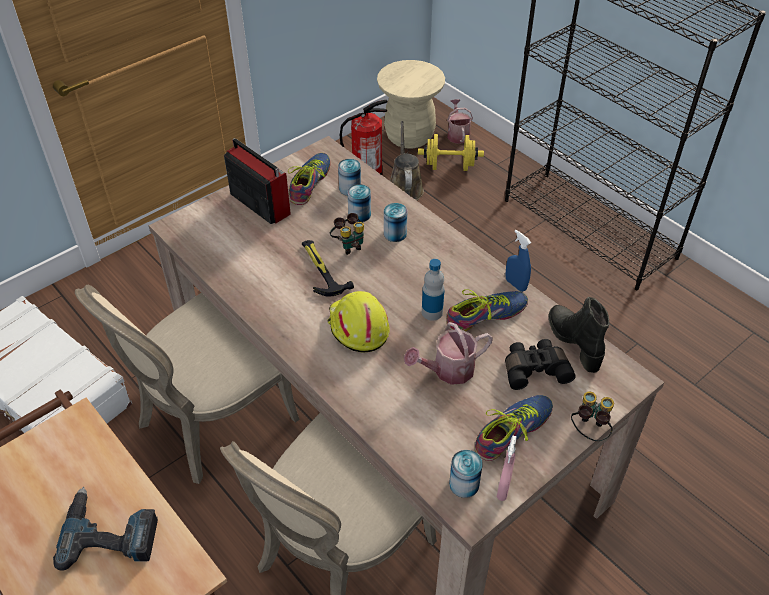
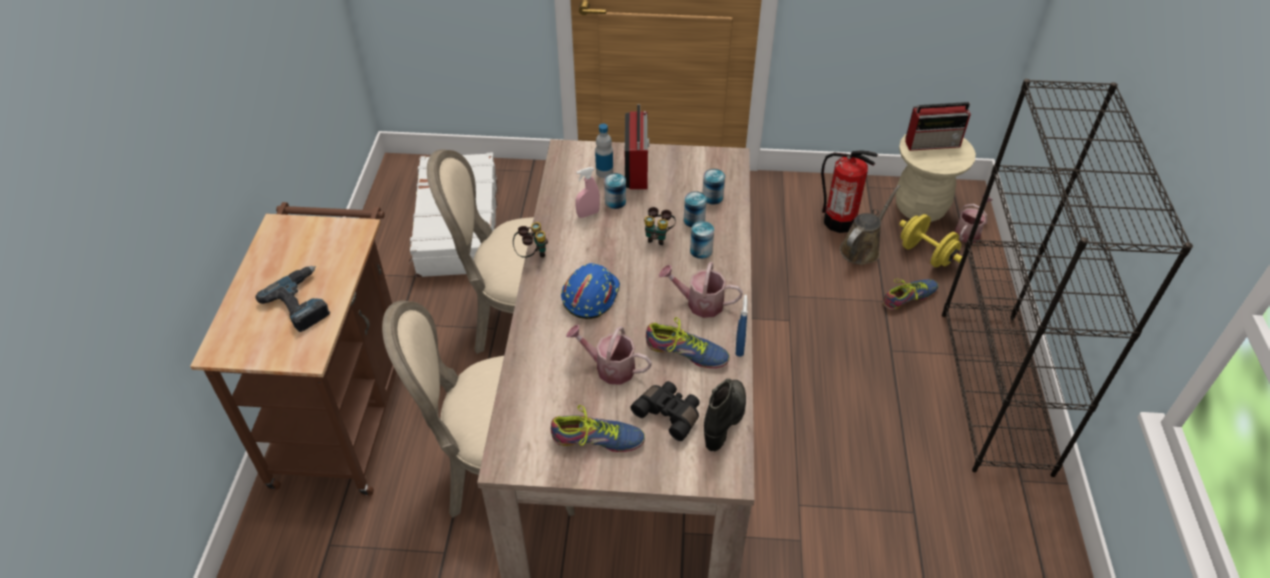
camera: 45 degrees right, 0 degrees up
shoe [288,153,330,205] -> shoe moved to [883,279,938,310]
hammer [302,240,354,297] -> none
yellow hard hat [327,291,390,353] -> blue hard hat [561,263,620,319]
bottle [422,259,445,321] -> bottle moved to [595,124,613,178]
can [449,450,483,498] -> can moved to [604,173,626,209]
pink spray bottle [497,435,517,501] -> pink spray bottle moved to [575,167,600,218]
binoculars [571,391,614,441] -> binoculars moved to [513,222,548,258]
none -> watering can [659,262,743,318]
none -> radio [905,102,971,151]

